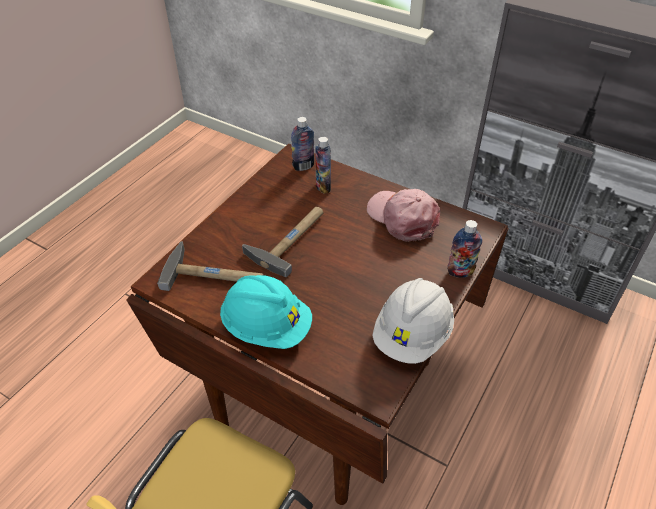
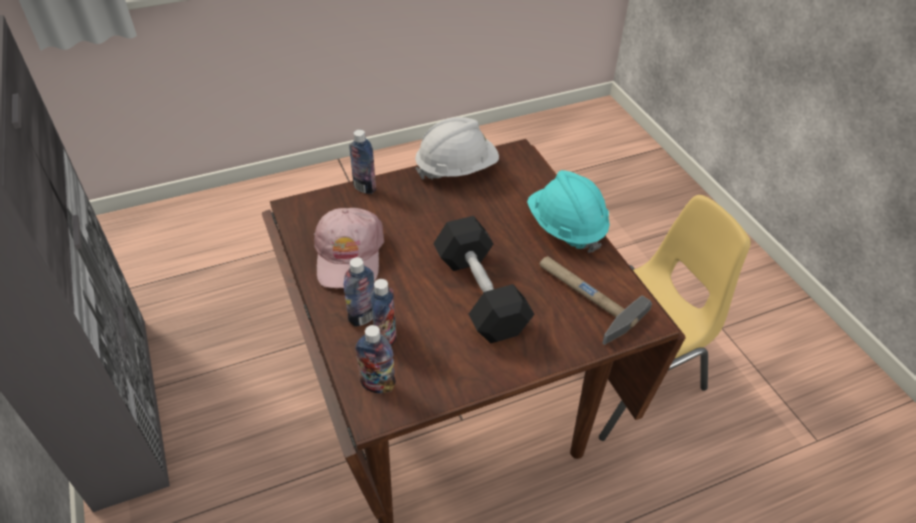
camera: 145 degrees left, 0 degrees up
hammer [242,207,324,277] -> black dumbbell [433,216,535,343]
none -> bottle [344,257,374,327]

